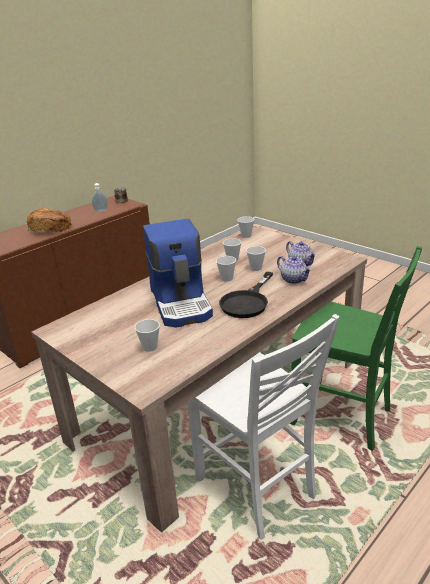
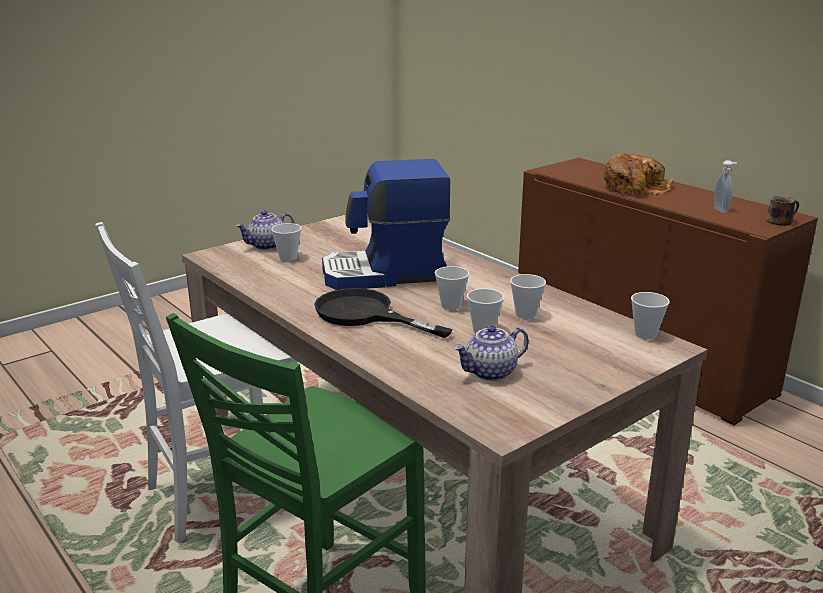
camera: 95 degrees right, 5 degrees down
teapot [277,256,312,284] -> teapot moved to [236,210,294,250]

